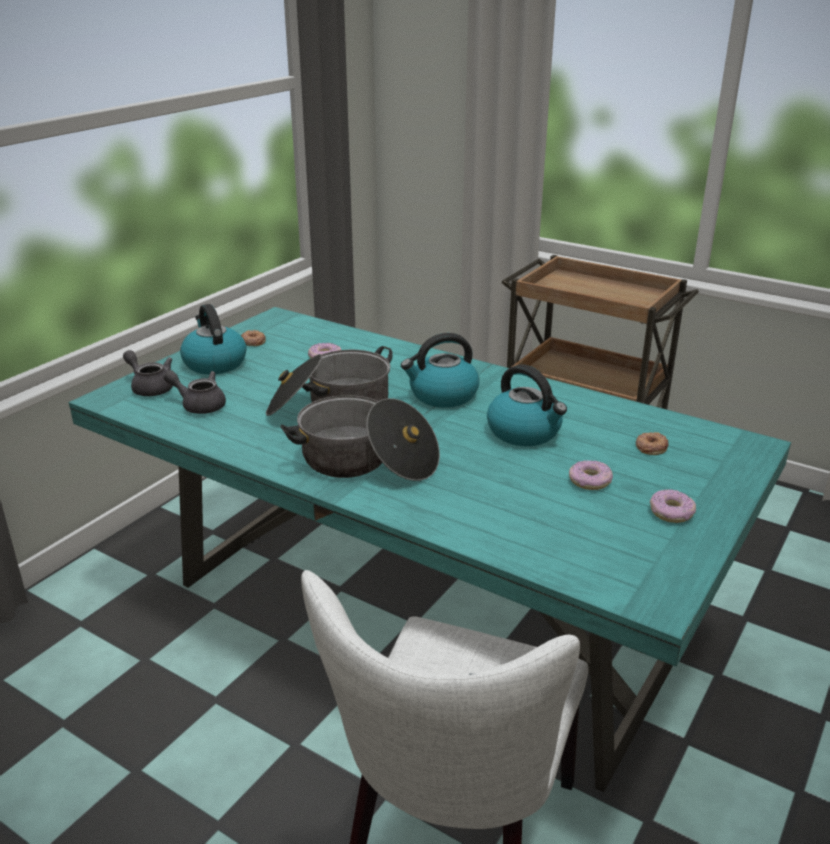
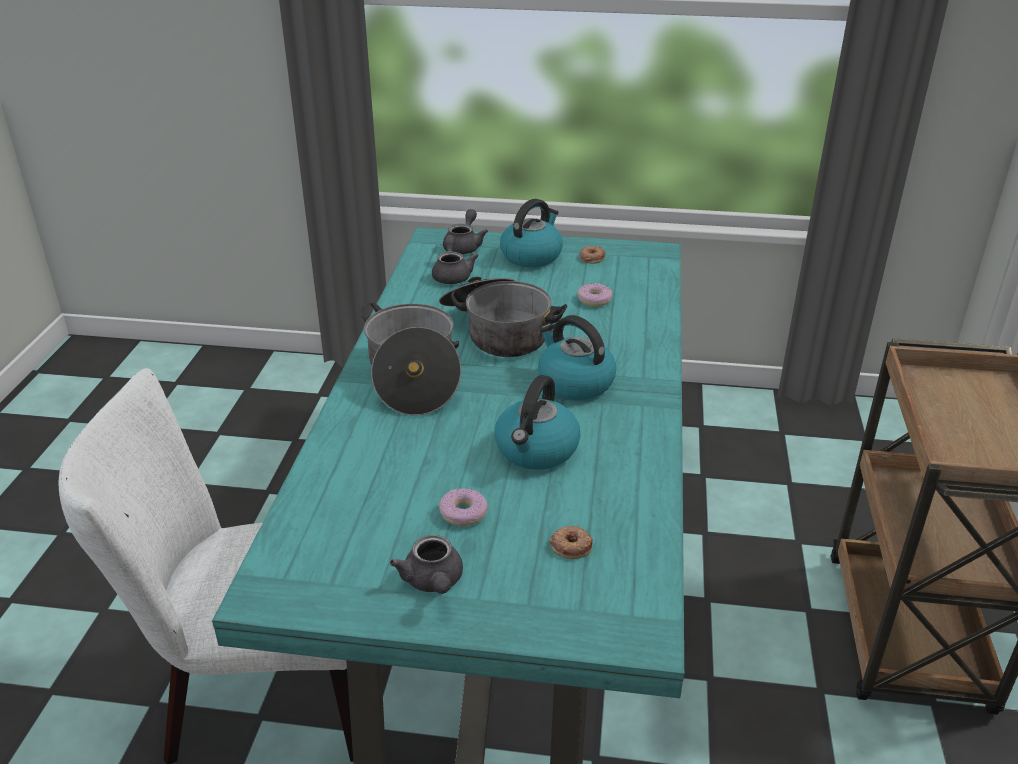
camera: 65 degrees right, 5 degrees up
donut [650,489,696,523] -> grey teapot [390,535,463,594]

